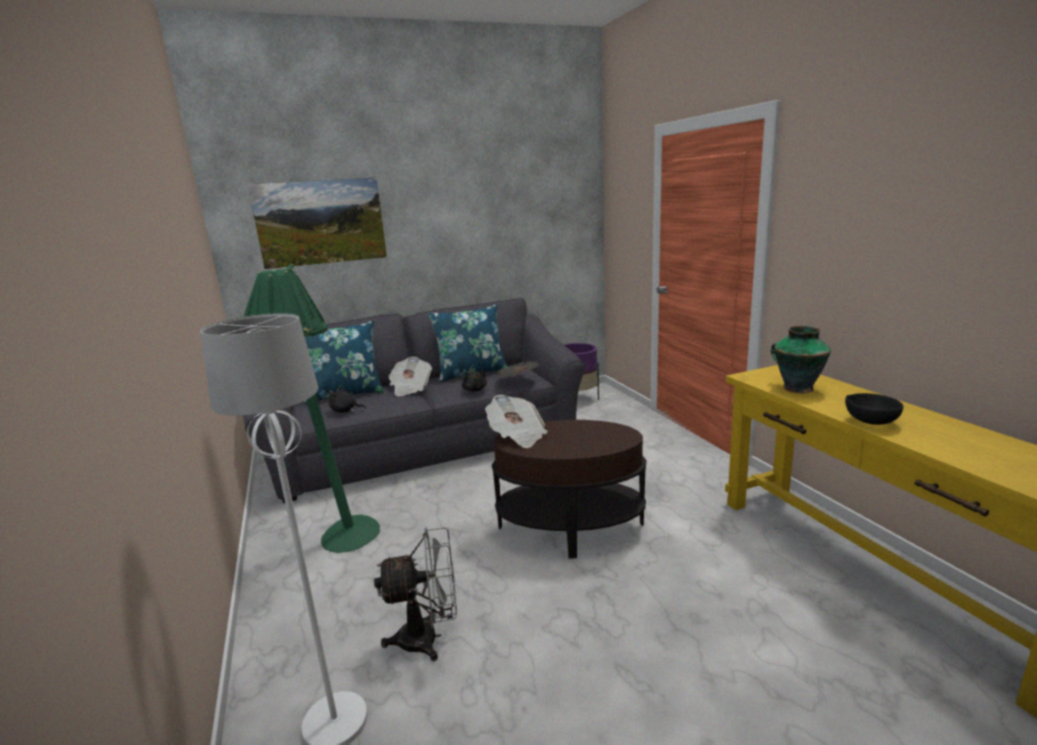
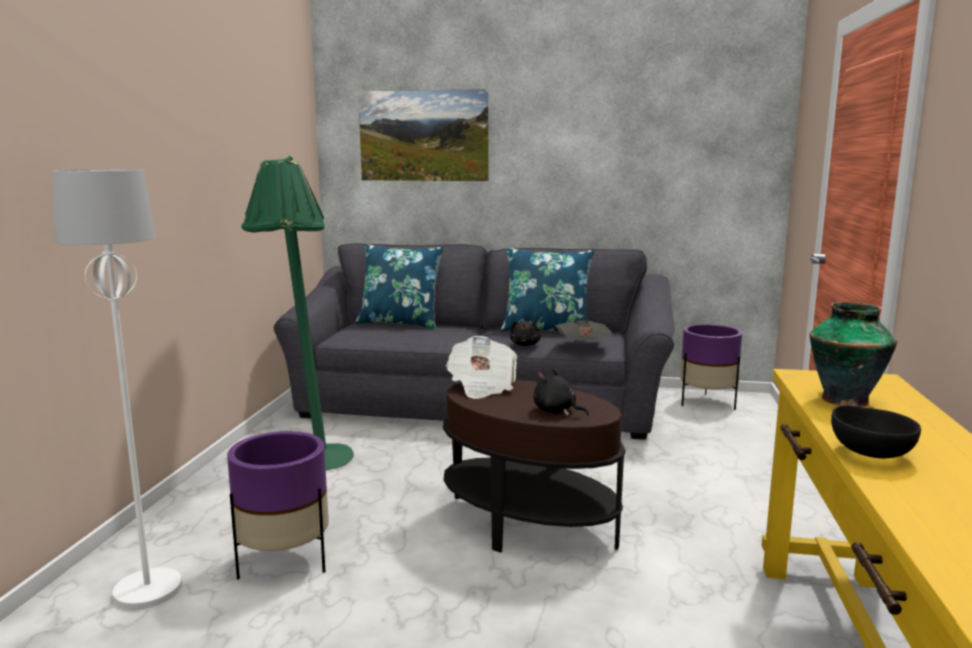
camera: 30 degrees right, 5 degrees down
black plush toy [329,387,366,413] -> black plush toy moved to [533,369,589,416]
grey fan [374,527,457,661] -> purple planter [227,431,329,580]
newspaper [388,357,432,396] -> none

